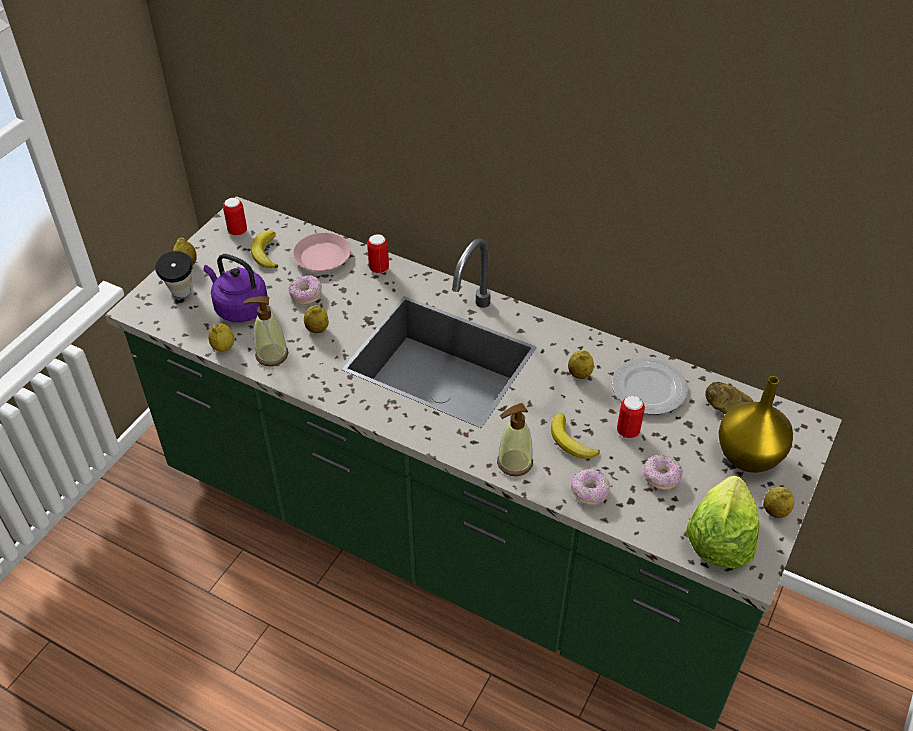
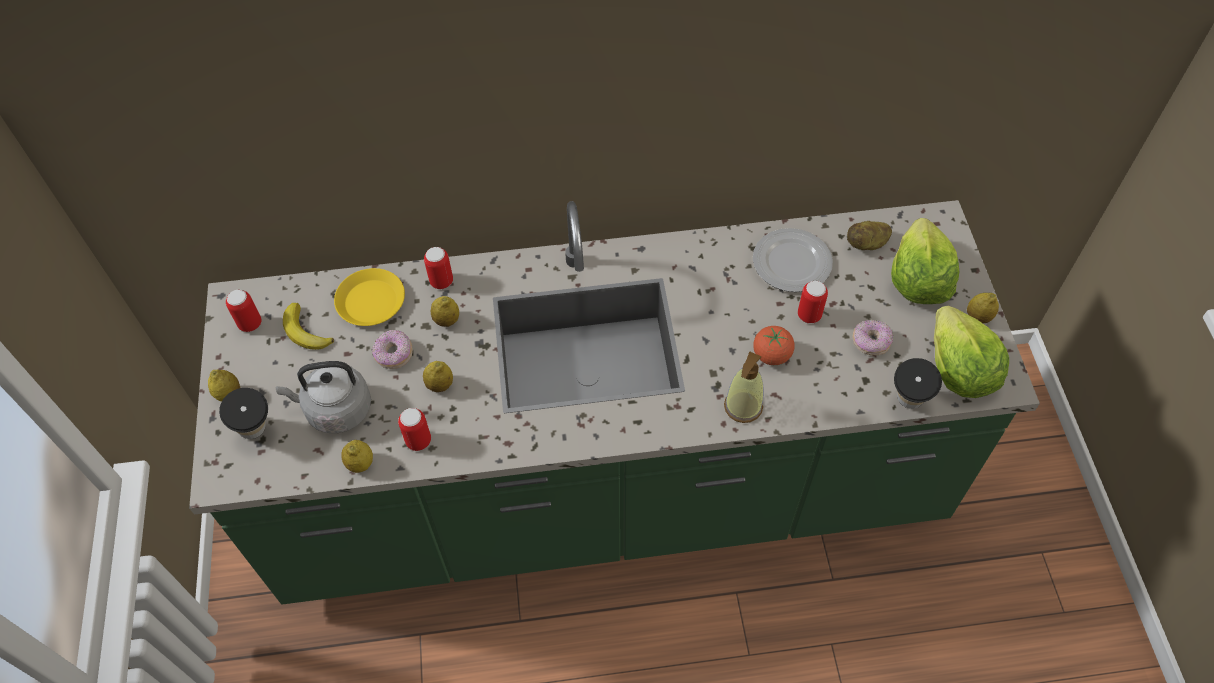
camera: 35 degrees left, 10 degrees up
purple kettle [204,254,268,322] -> grey kettle [276,361,371,433]
soap dispenser [243,296,289,366] -> can [398,408,431,451]
pink plate [293,233,351,272] -> yellow plate [334,268,405,326]
banana [551,413,600,459] -> tomato [753,326,795,365]
lemon [568,350,594,379] -> lemon moved to [431,296,459,327]
donut [571,468,610,505] -> none
yellow vase [718,376,793,473] -> lettuce [891,218,959,304]
none -> cup [894,358,942,409]

